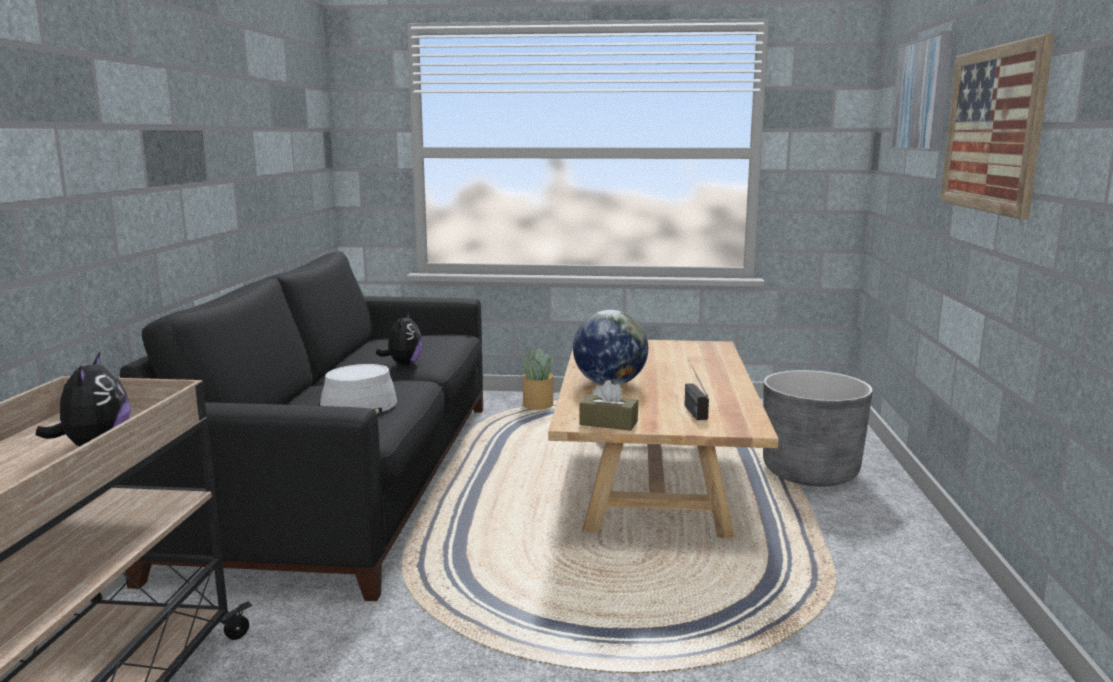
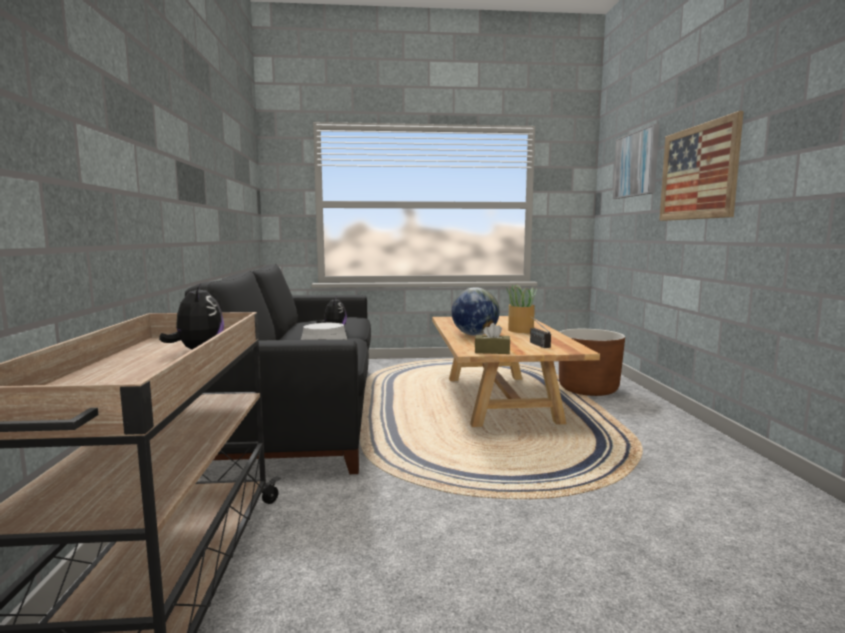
camera: 10 degrees left, 5 degrees down
potted plant [522,348,554,410] -> potted plant moved to [506,284,537,333]
grey planter [763,370,873,486] -> brown planter [559,329,625,396]

